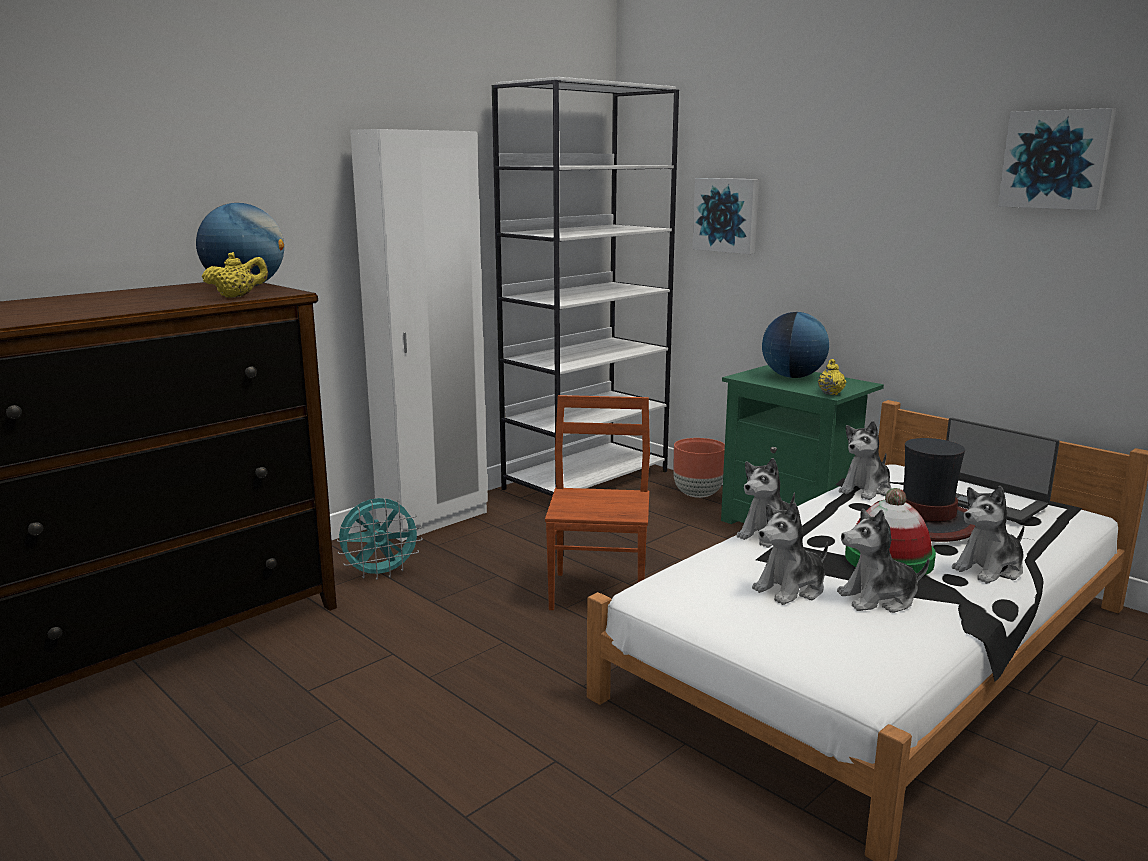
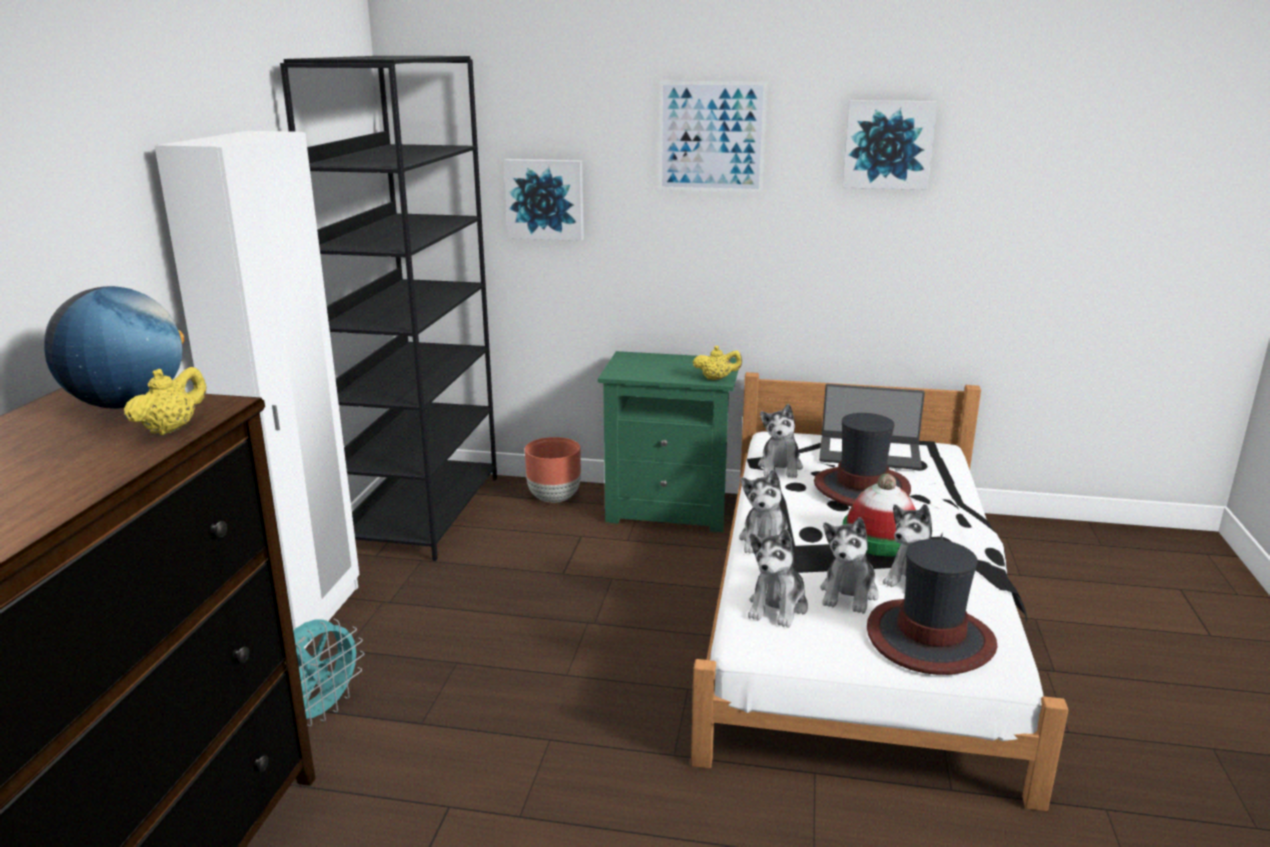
camera: 35 degrees left, 5 degrees up
white bookcase [492,77,679,496] -> black bookcase [280,56,497,561]
brown chair [545,395,650,610] -> none
globe [762,312,829,378] -> none
yellow teapot [818,359,846,395] -> yellow teapot turned 120 degrees clockwise [693,346,742,380]
plush toy [951,486,1024,584] -> plush toy moved to [748,529,808,628]
none -> picture [659,81,767,193]
none -> hat [867,539,998,675]

